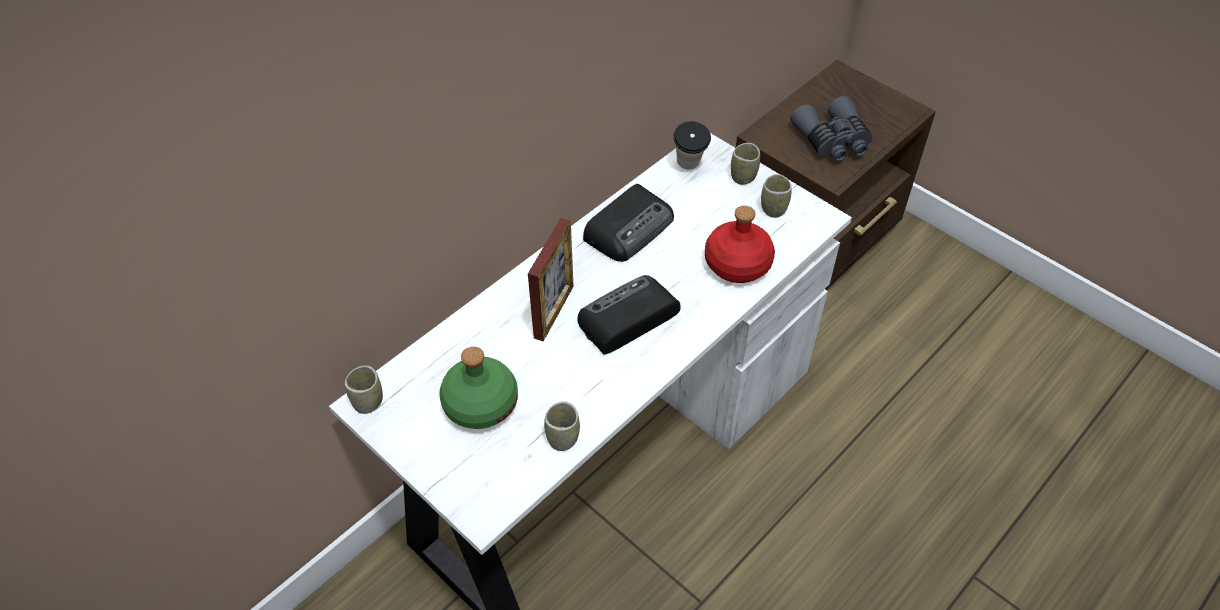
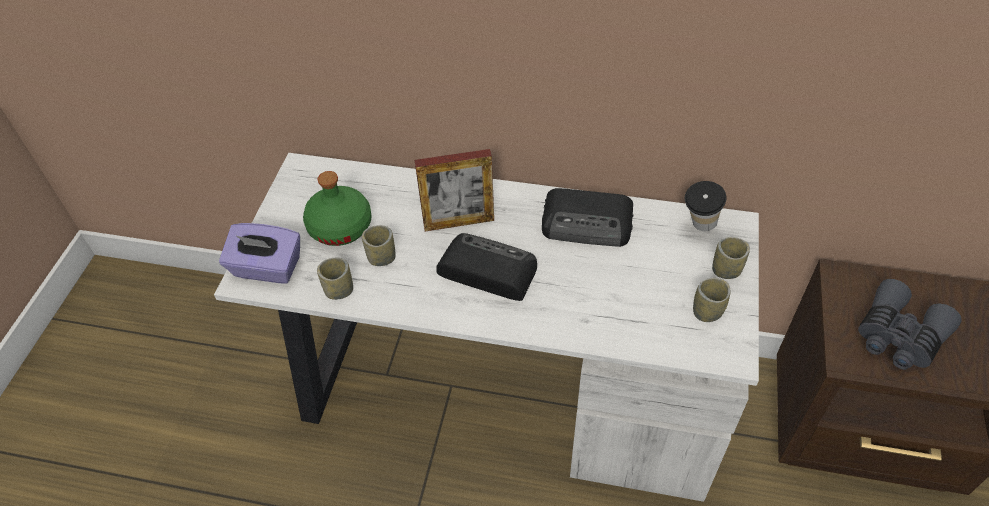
camera: 60 degrees right, 0 degrees up
cup [345,365,383,414] -> cup moved to [362,225,396,266]
red bottle [705,206,775,283] -> none
none -> purple tissue box [219,223,300,284]

